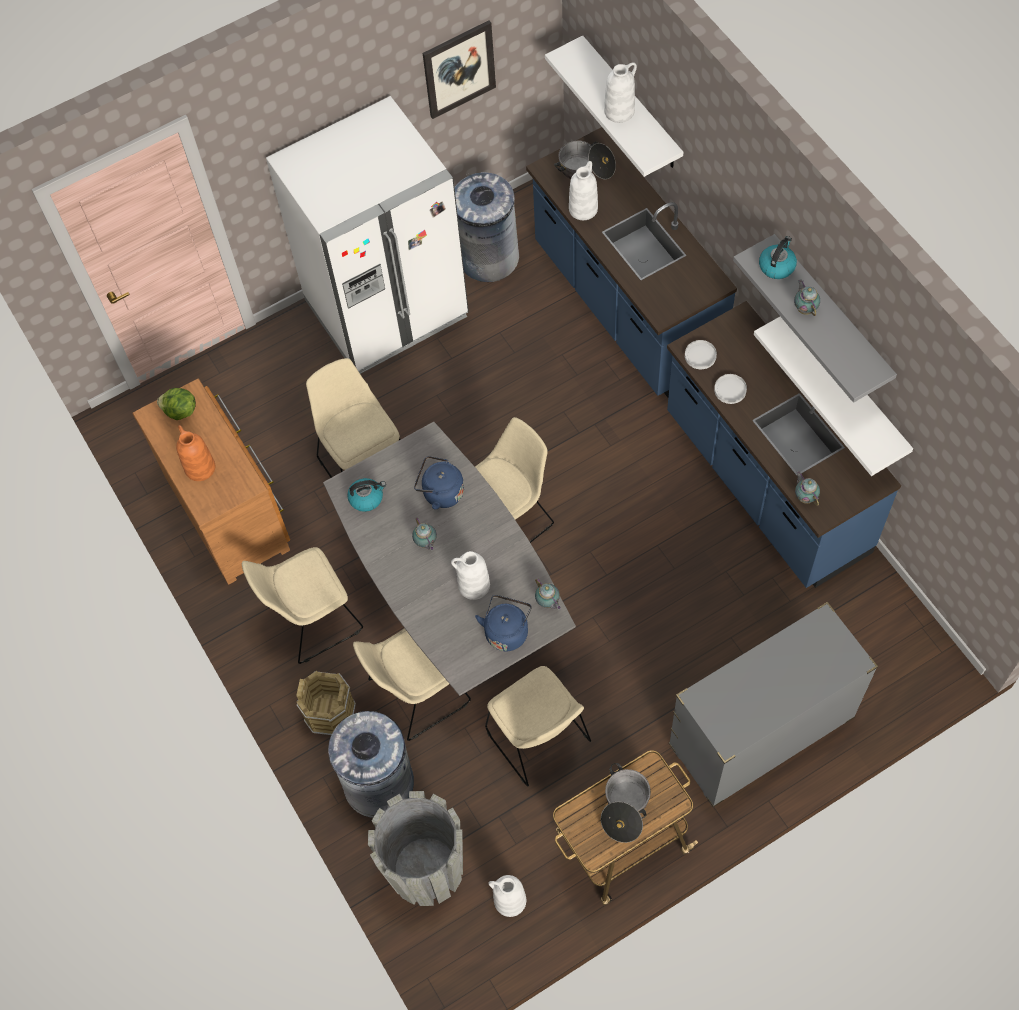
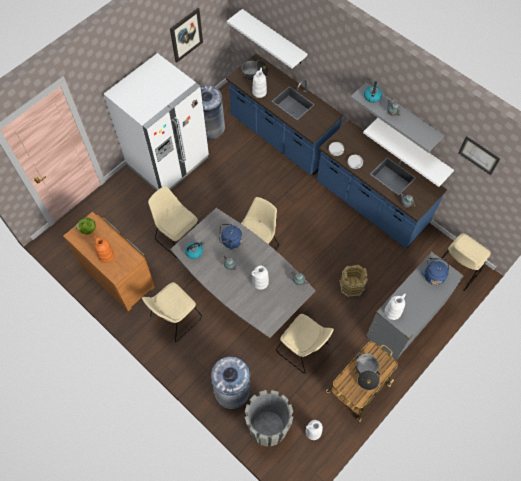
camera: 20 degrees left, 0 degrees up
brown bucket [296,671,356,735] -> brown bucket moved to [340,265,368,297]
beige chair [353,628,471,741] -> beige chair moved to [442,233,491,291]
blue kettle [475,595,532,651] -> blue kettle moved to [422,258,449,285]
white vase [604,62,637,123] -> white vase moved to [385,293,406,320]
none -> picture [458,136,500,175]

